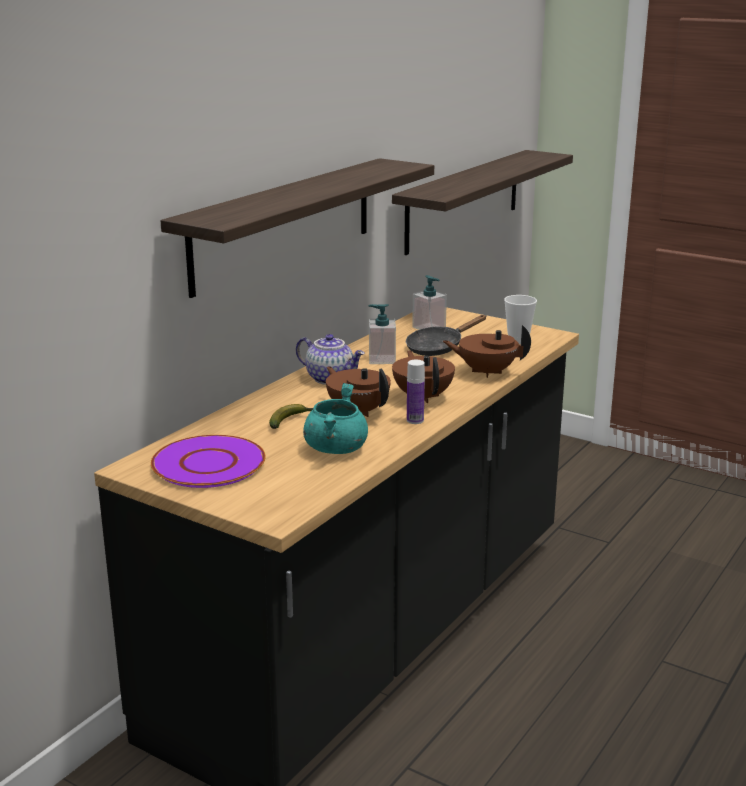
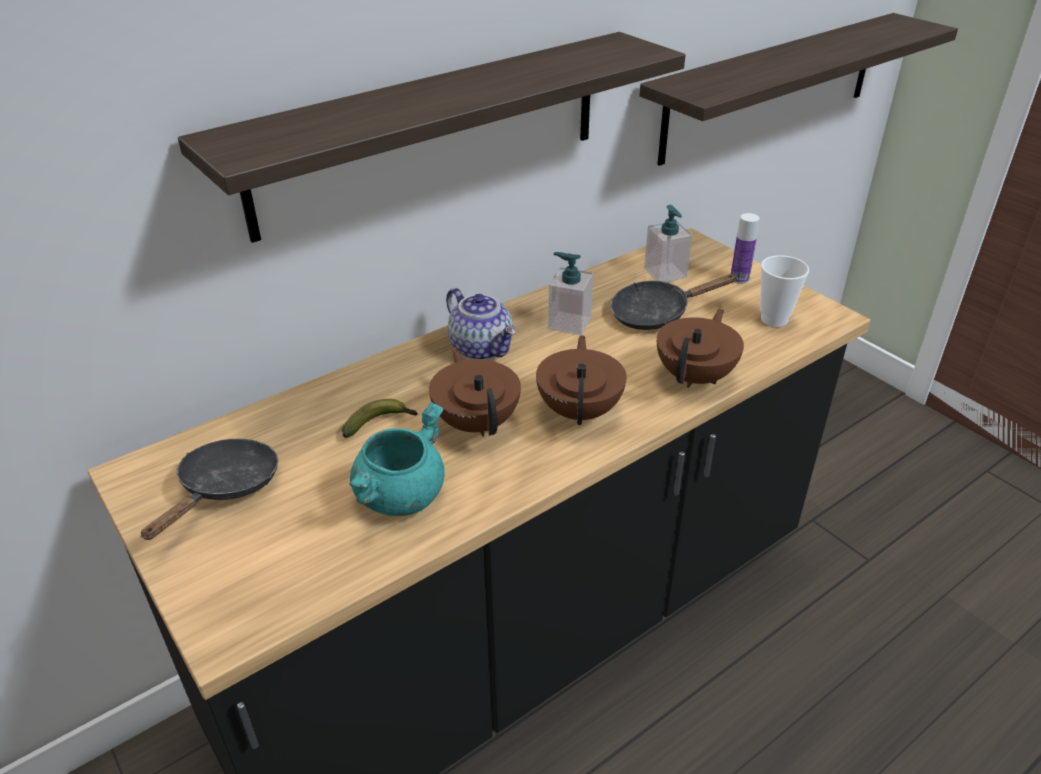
camera: 20 degrees right, 15 degrees up
purple plate [151,435,266,488] -> black frying pan [140,439,279,540]
bottle [407,360,425,424] -> bottle moved to [731,213,760,284]
brown teapot [443,325,531,378] -> brown teapot turned 90 degrees clockwise [657,309,744,388]

